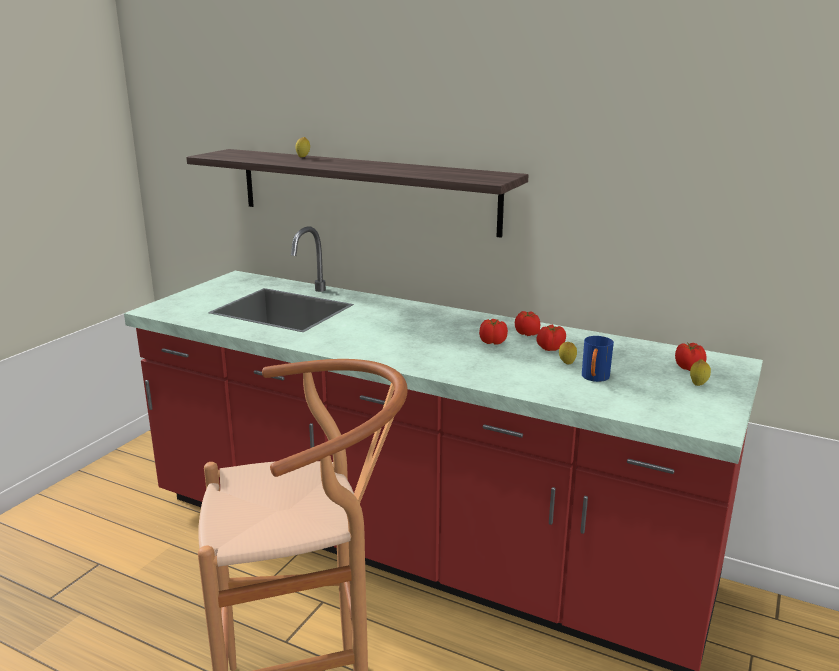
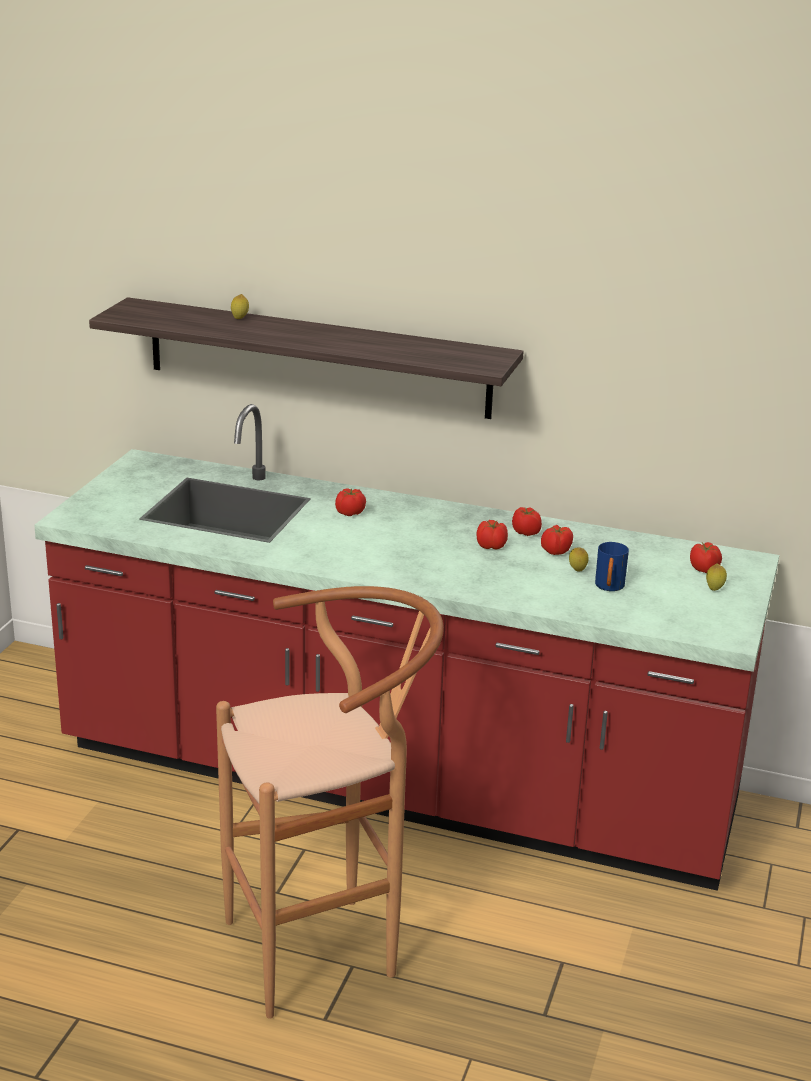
camera: 10 degrees left, 5 degrees up
none -> tomato [335,488,366,516]

